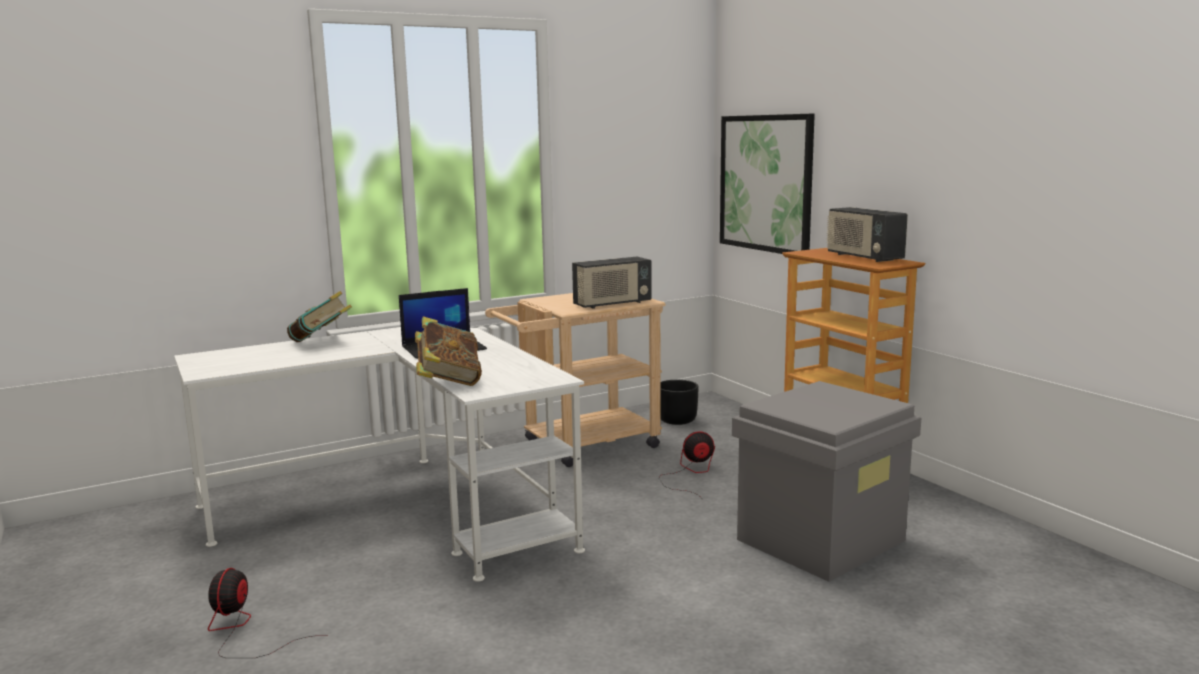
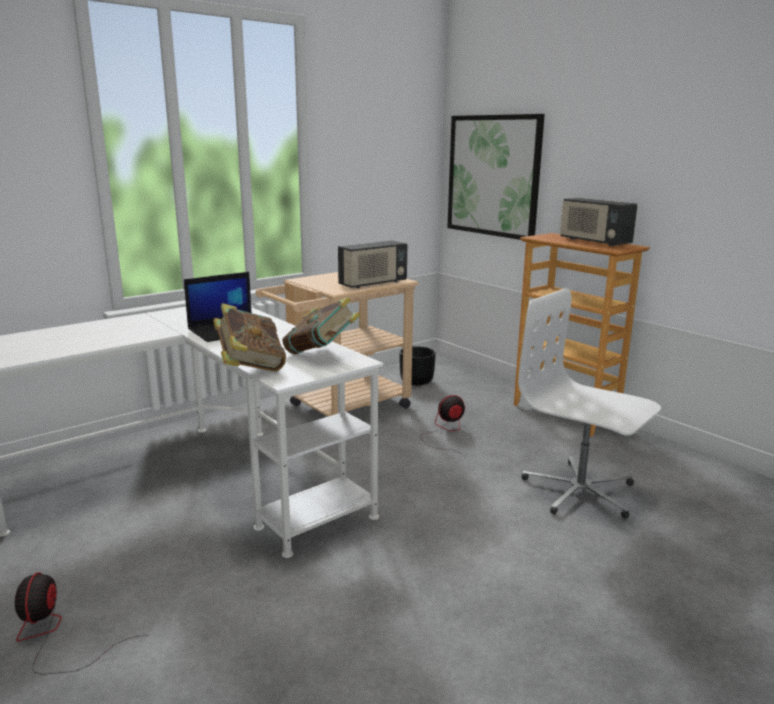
camera: 10 degrees left, 5 degrees up
book [287,291,352,342] -> book moved to [282,297,361,354]
grey storage box [732,381,921,582] -> white office chair [518,288,661,519]

